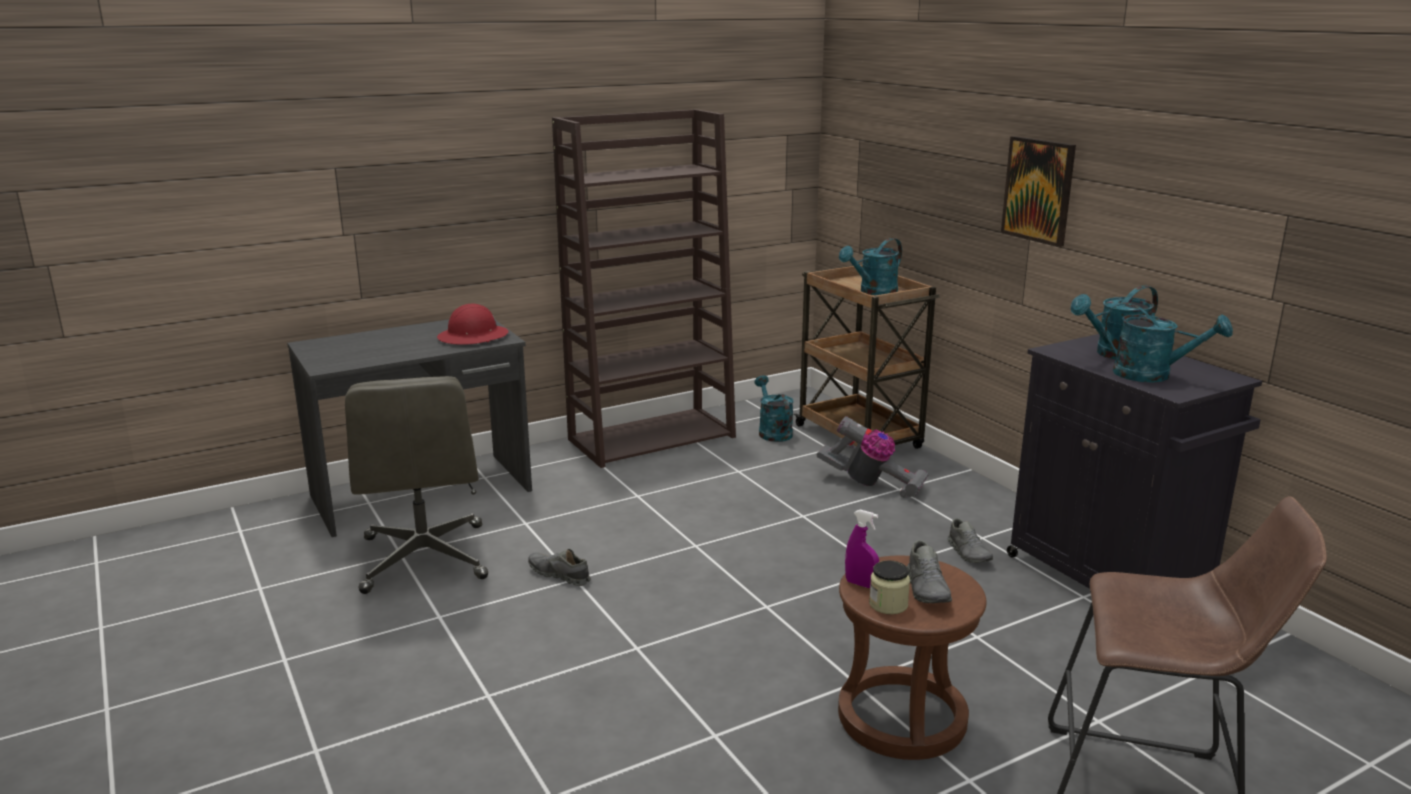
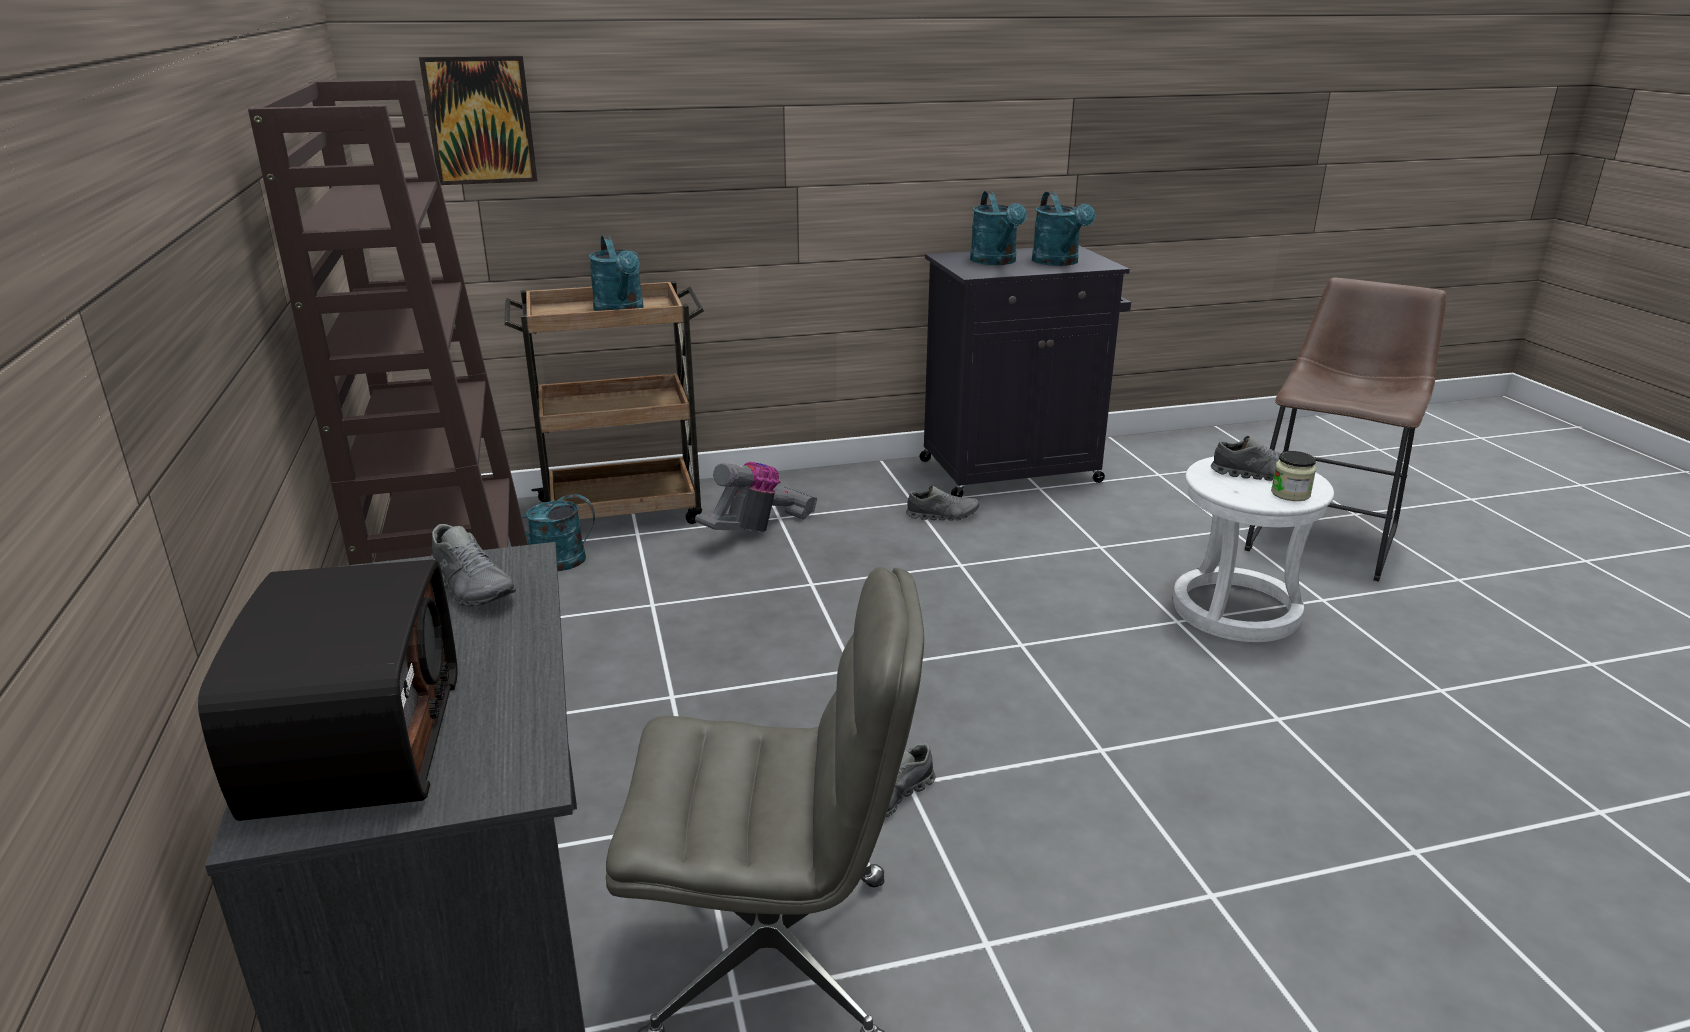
camera: 75 degrees left, 5 degrees up
red hard hat [437,304,508,345] -> grey shoe [432,524,516,607]
brown stool [838,556,987,760] -> white stool [1173,457,1334,642]
purple spray bottle [845,510,879,588] -> none
picture [1001,136,1076,247] -> picture moved to [419,56,537,185]
turquoise watering can [1105,303,1233,382] -> turquoise watering can turned 120 degrees clockwise [1032,191,1096,266]
none -> radio [198,559,457,821]

